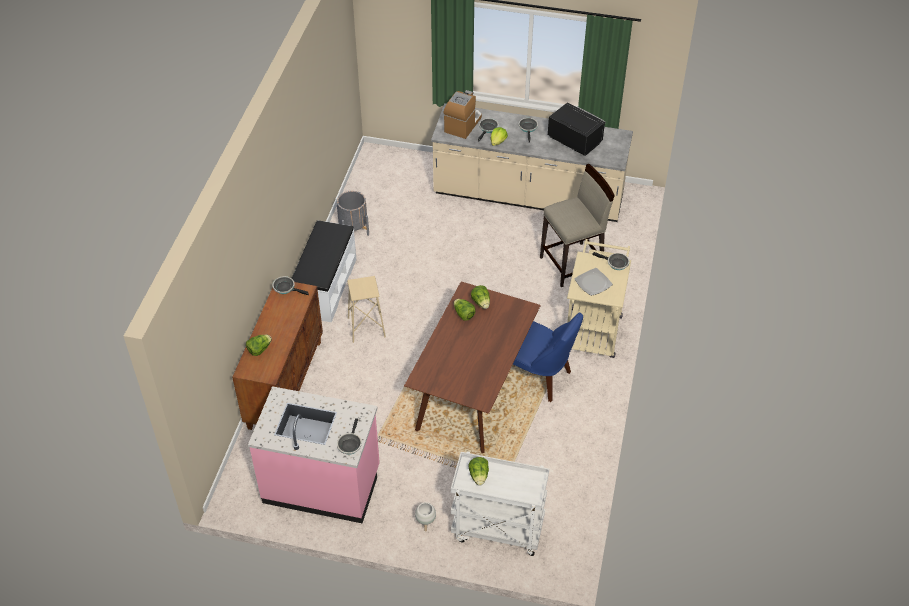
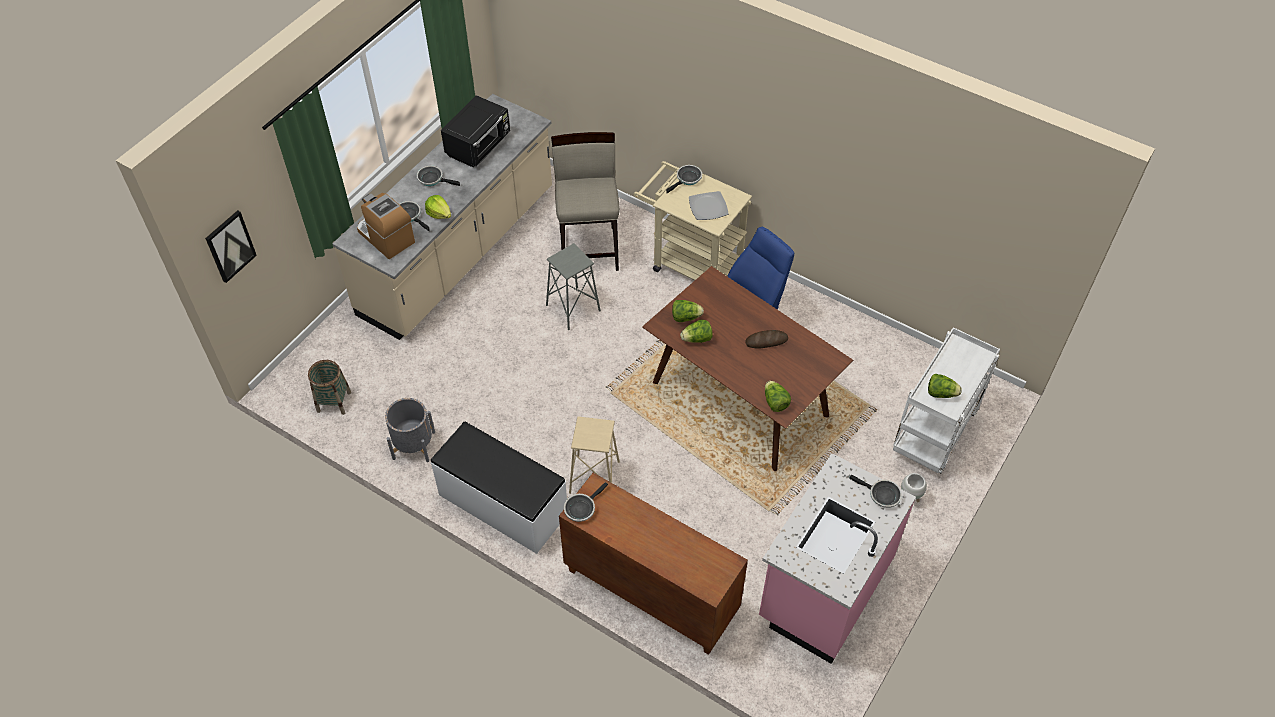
camera: 70 degrees left, 5 degrees up
lettuce [246,335,272,356] -> lettuce moved to [765,381,791,412]
black microwave [548,102,605,156] -> black microwave turned 150 degrees clockwise [441,95,510,168]
none -> picture [205,210,257,283]
none -> basket [308,360,351,415]
none -> grey stool [546,243,601,330]
none -> bread [745,330,788,349]

